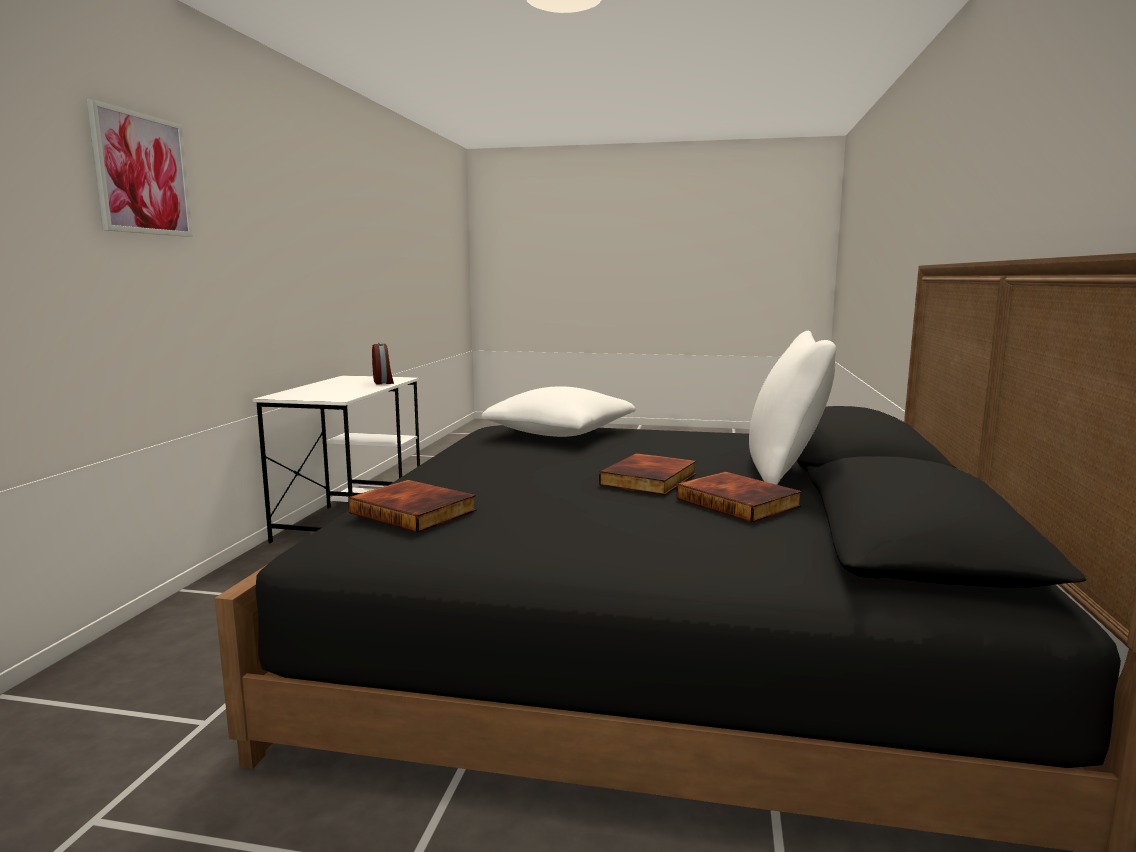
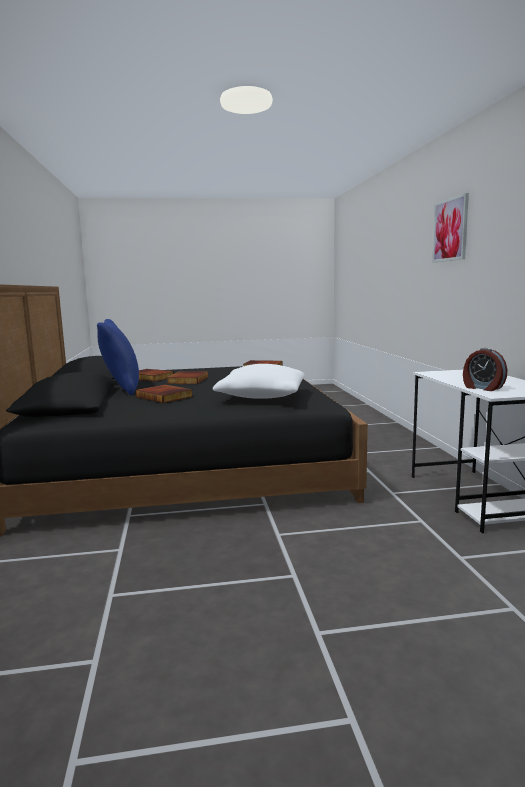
camera: 160 degrees right, 0 degrees up
white pillow [749,331,836,485] -> blue pillow [97,319,139,395]
none -> book [136,385,193,403]

